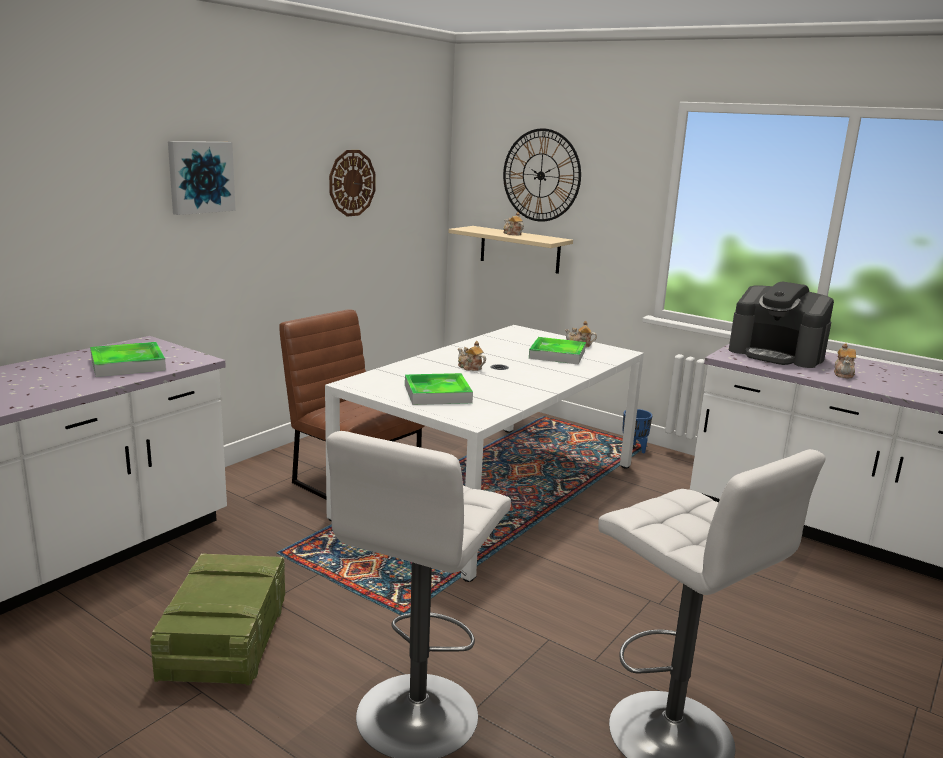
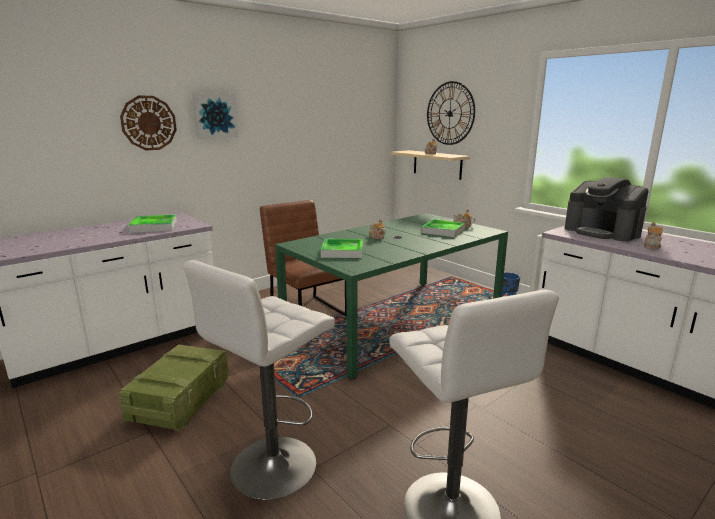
camera: 15 degrees right, 0 degrees up
white dining table [325,325,644,582] -> green dining table [275,213,508,379]
wall clock [329,150,376,217] -> wall clock moved to [120,96,177,150]

